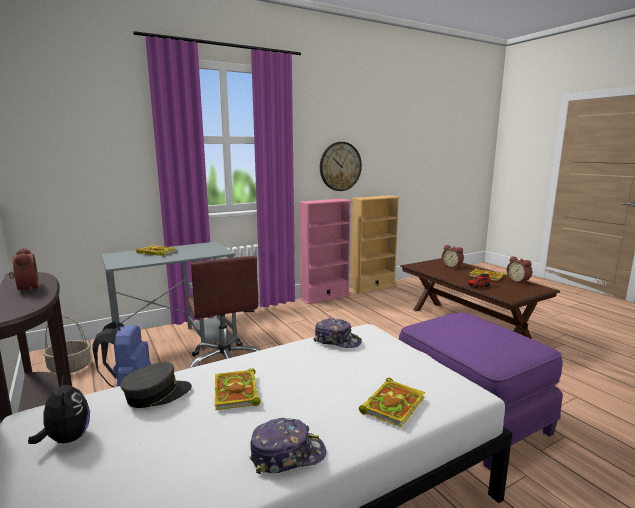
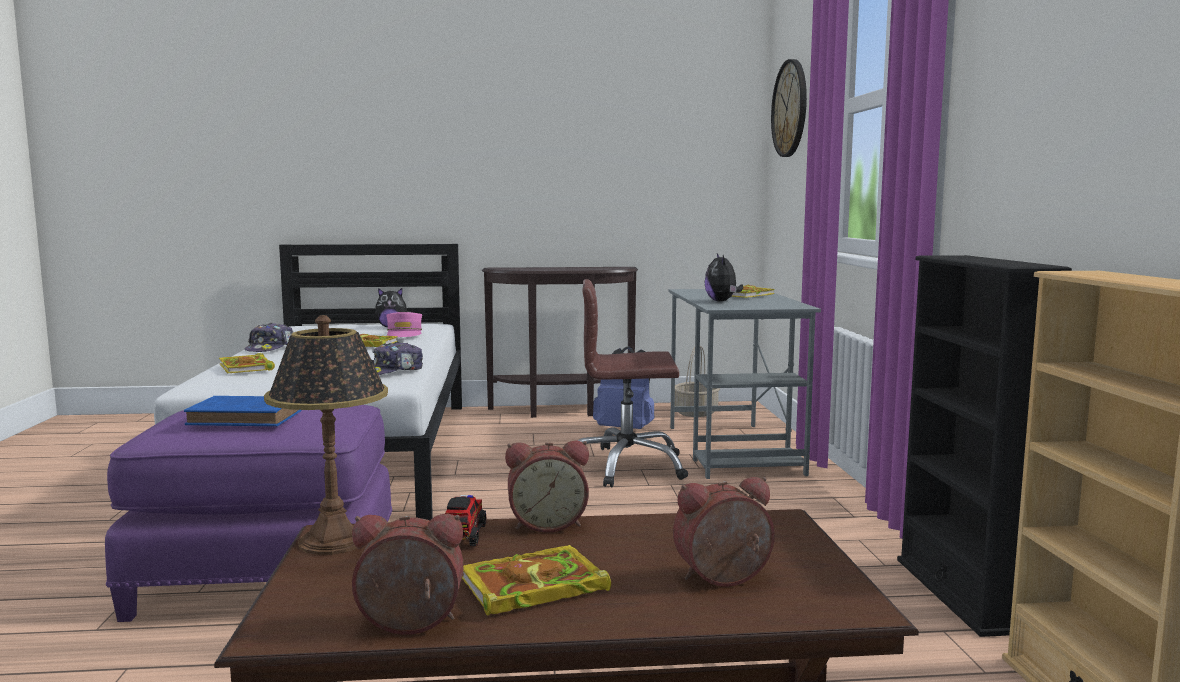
camera: 115 degrees right, 5 degrees down
alarm clock [9,248,39,292] -> alarm clock moved to [505,440,589,533]
grey cap [120,362,192,408] -> pink cap [386,312,422,337]
pink bookcase [299,199,352,304] -> black bookcase [897,255,1072,637]
wall clock [320,142,362,191] -> wall clock moved to [771,59,807,157]
none -> blue book [184,396,301,426]
none -> table lamp [264,315,388,555]
none -> plush toy [704,254,743,302]

